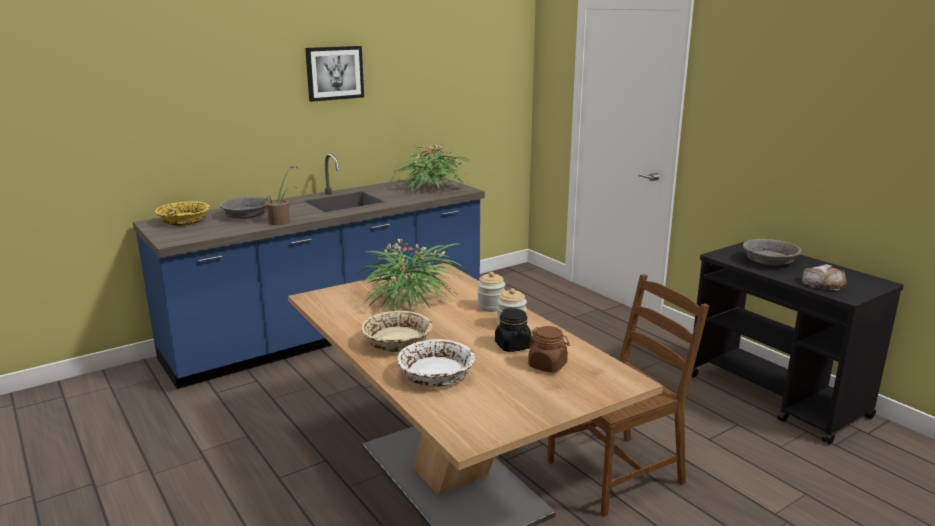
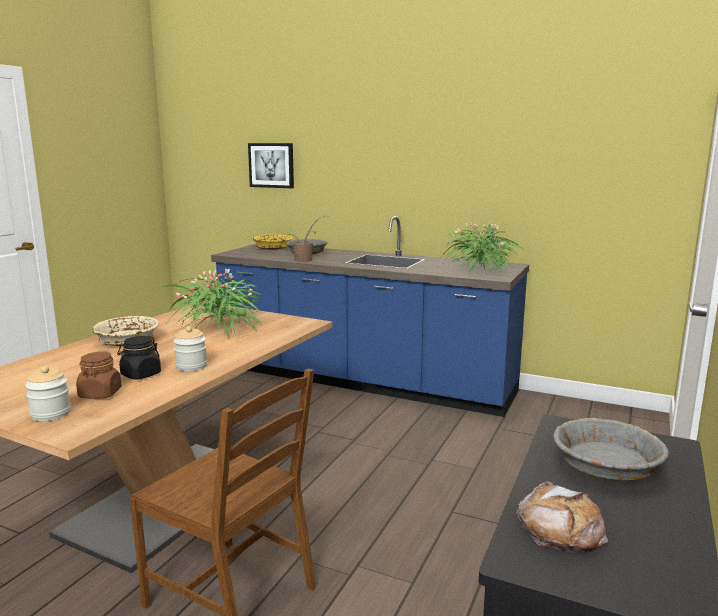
camera: 60 degrees right, 5 degrees down
picture [305,46,364,102] -> picture moved to [248,143,294,188]
white bowl [397,339,475,387] -> none
jar [477,272,505,312] -> jar moved to [25,366,71,421]

